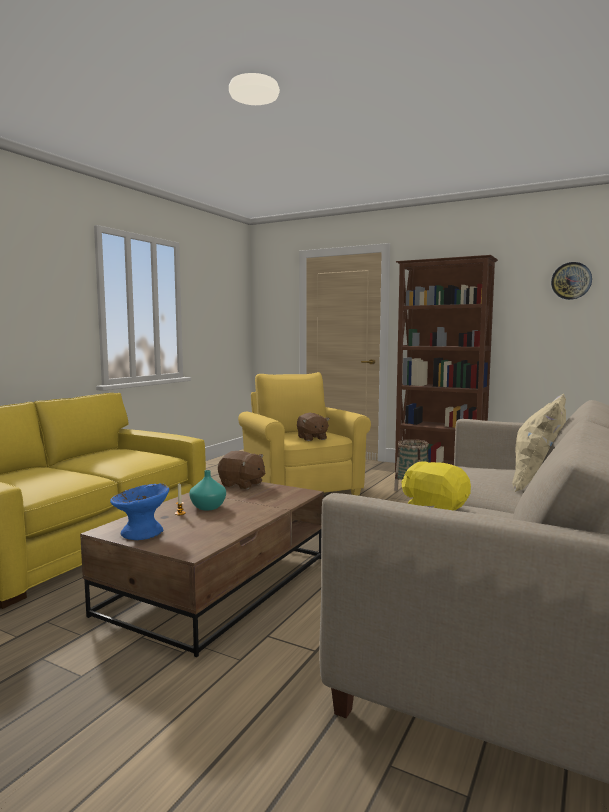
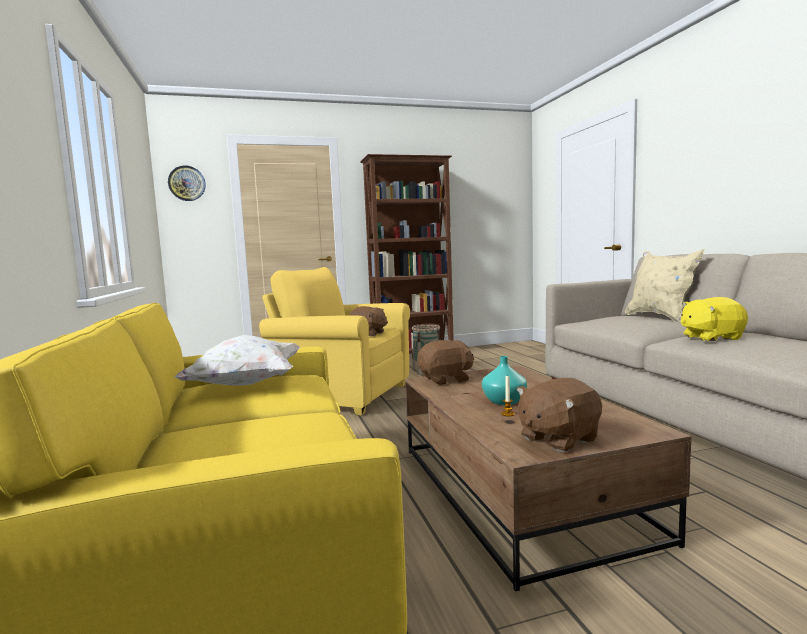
camera: 45 degrees left, 0 degrees up
blue bowl [110,483,169,540] -> brown plush toy [516,378,602,452]
wall clock [551,262,592,300] -> wall clock moved to [168,165,206,201]
none -> white pillow [174,335,300,385]

